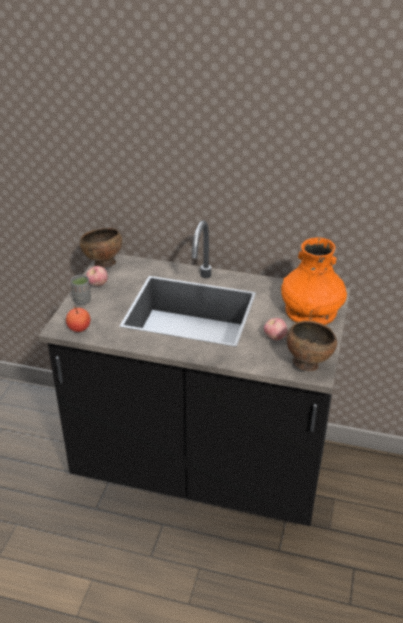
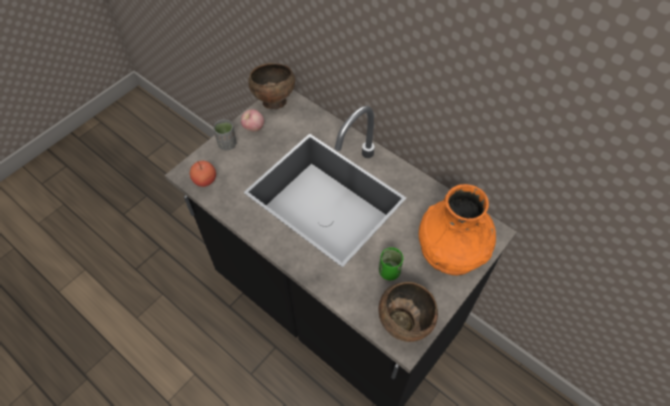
camera: 25 degrees right, 20 degrees up
apple [264,318,287,341] -> green cup [379,247,404,280]

